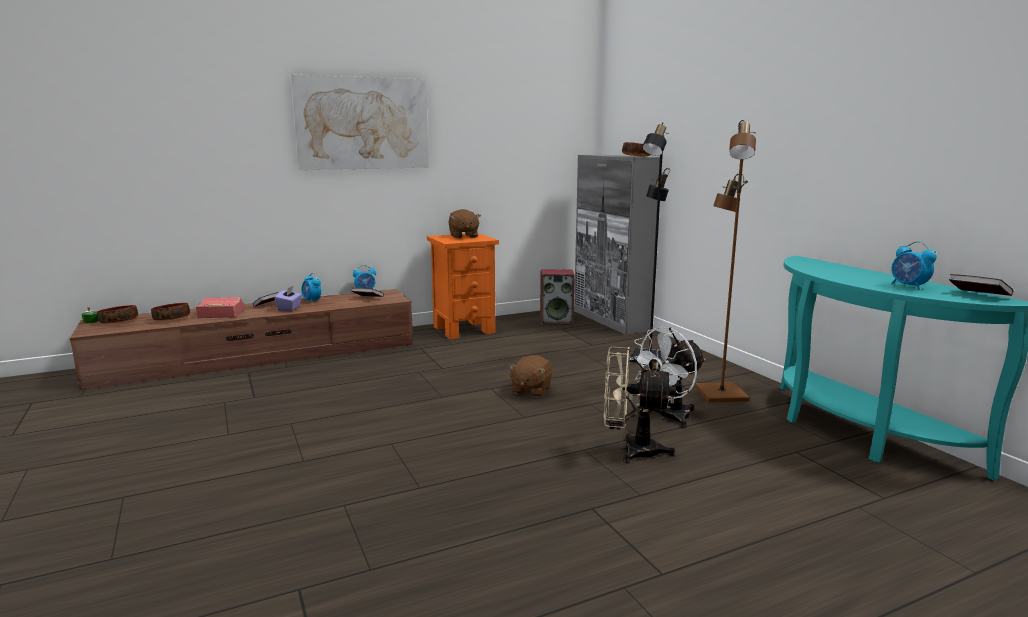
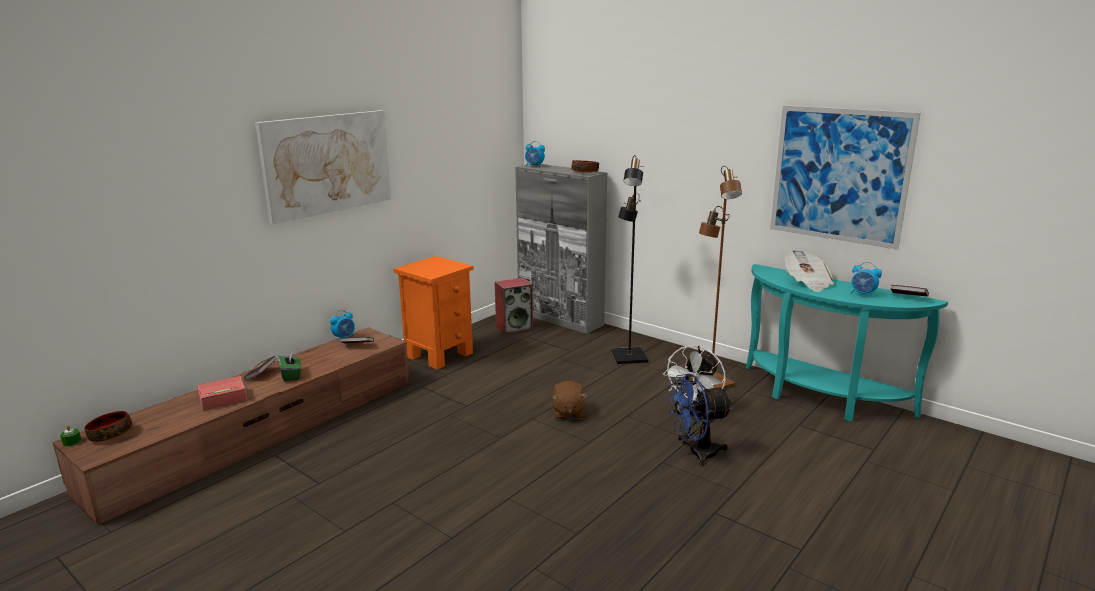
camera: 25 degrees left, 5 degrees up
bowl [151,303,190,321] -> none
purple tissue box [275,285,302,311] -> green tissue box [278,351,301,381]
alarm clock [301,273,321,304] -> alarm clock moved to [525,141,545,167]
brown plush toy [449,209,481,239] -> none
beige fan [604,347,676,463] -> blue fan [667,374,733,466]
none -> picture [770,105,921,250]
none -> newspaper [784,249,835,292]

